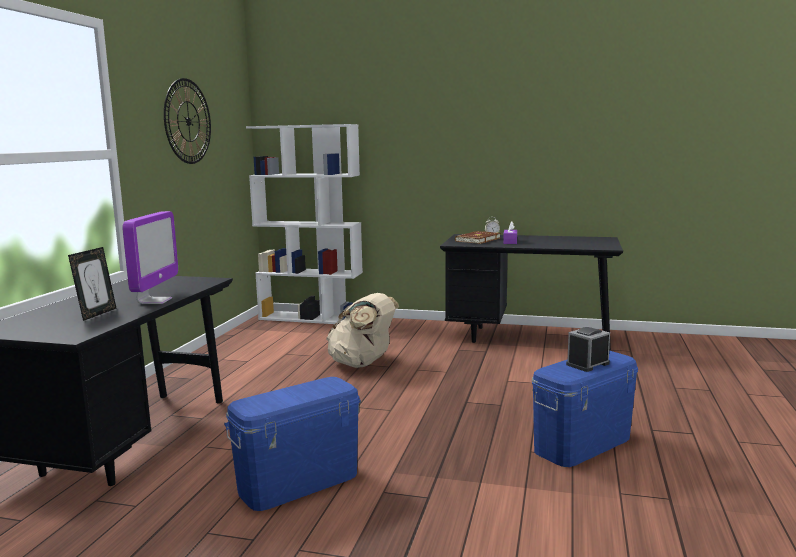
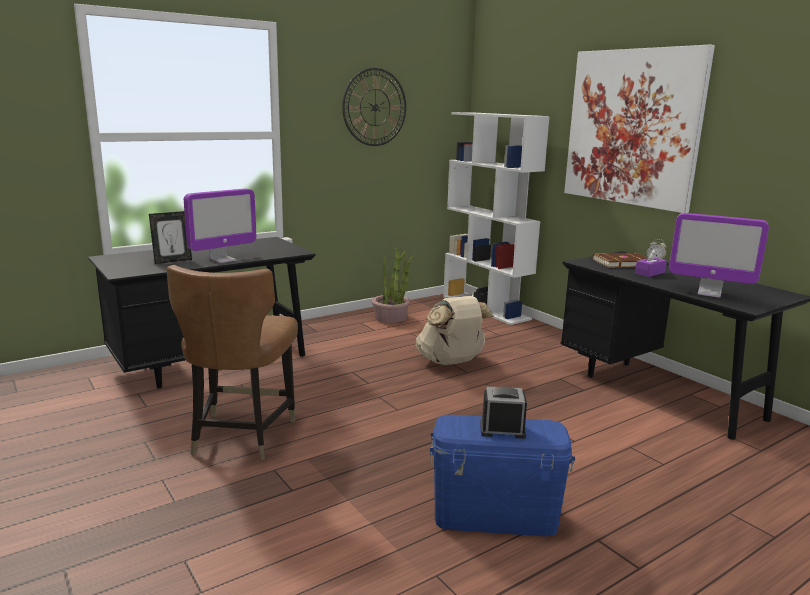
camera: 40 degrees right, 5 degrees up
blue storage box [224,377,361,511] -> brown chair [166,265,298,460]
none -> potted plant [372,248,414,323]
none -> picture [564,45,715,213]
none -> monitor [669,213,769,298]

